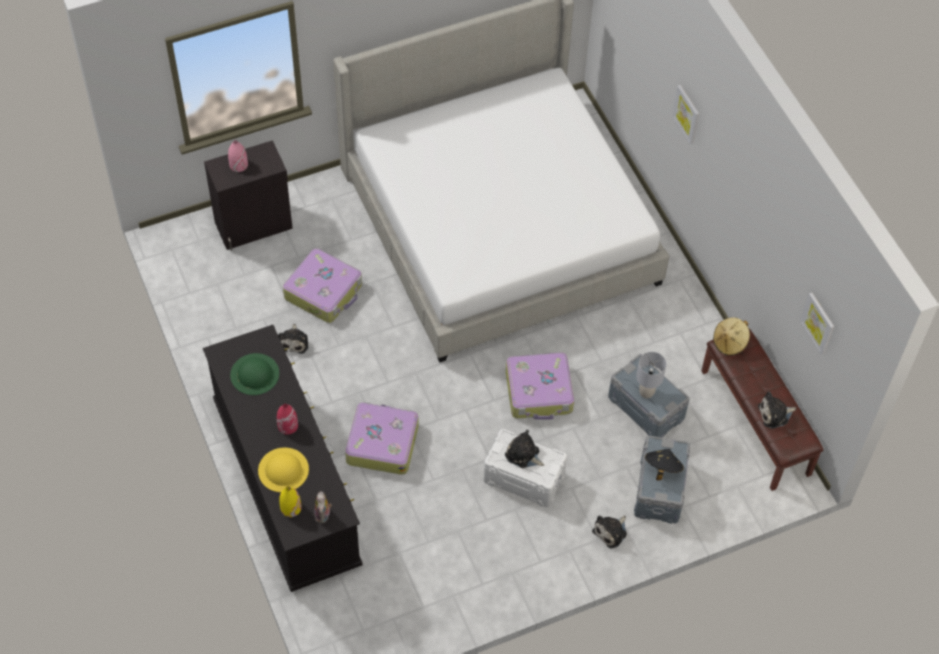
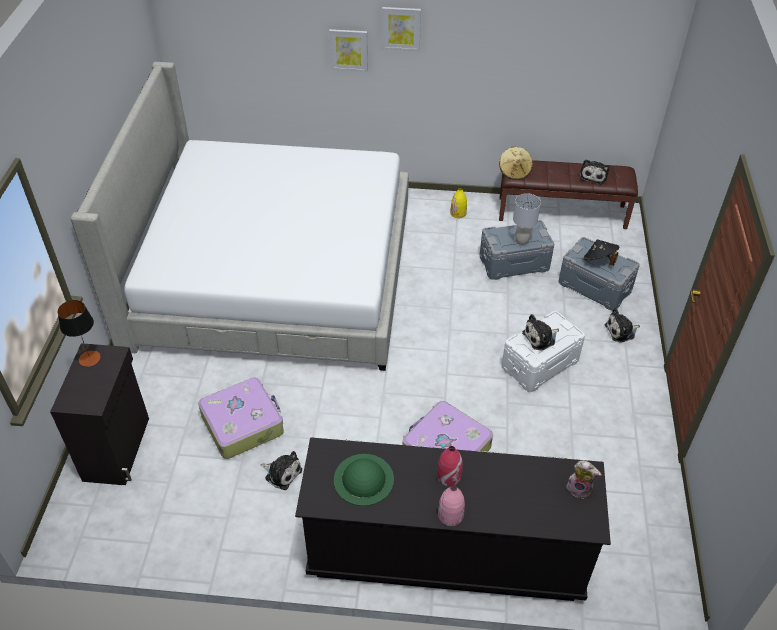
camera: 60 degrees left, 10 degrees down
pink vase [228,140,248,172] -> pink vase moved to [438,485,465,526]
yellow hat [258,447,309,492] -> none
yellow vase [279,487,301,517] -> yellow vase moved to [450,188,467,218]
suitcase [506,352,574,420] -> none
plush toy [592,515,627,548] -> plush toy turned 90 degrees clockwise [605,308,640,343]
picture [800,293,834,355] -> picture moved to [382,7,421,51]
none -> table lamp [58,300,101,367]

